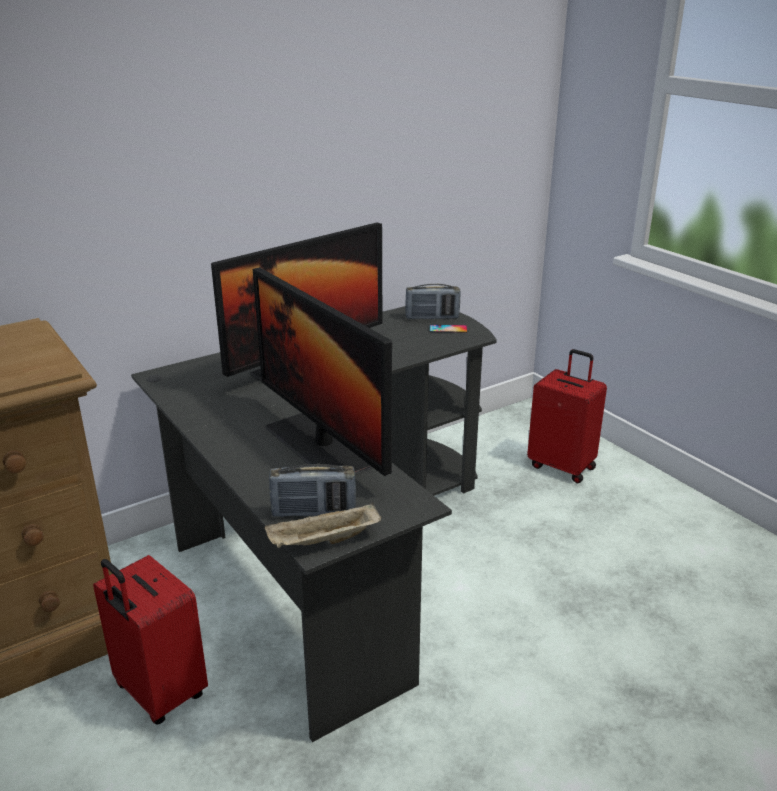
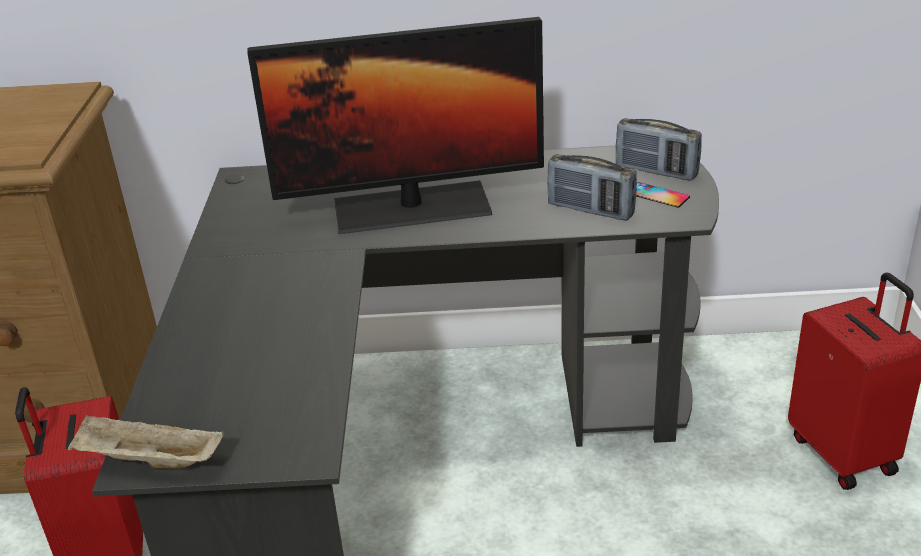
camera: 35 degrees right, 5 degrees up
monitor [253,267,392,476] -> none
radio [269,464,356,517] -> radio moved to [547,154,637,221]

